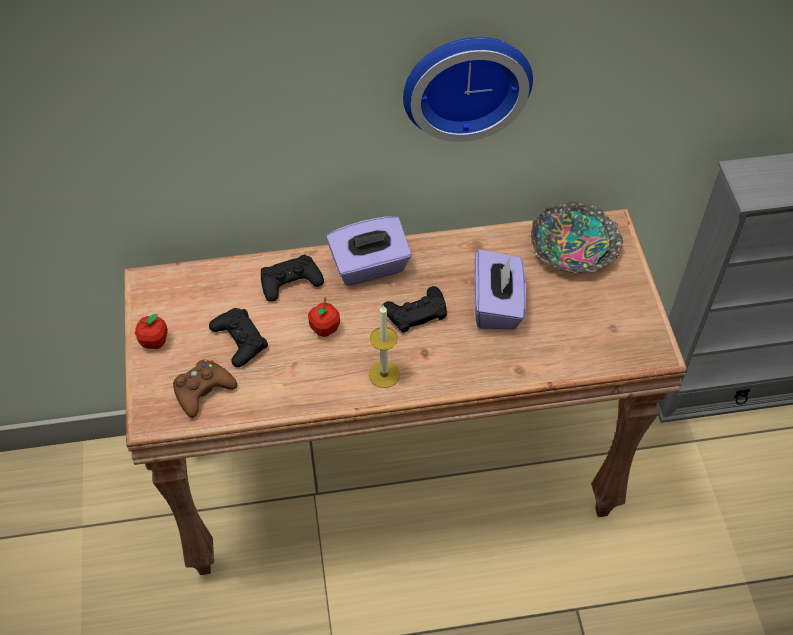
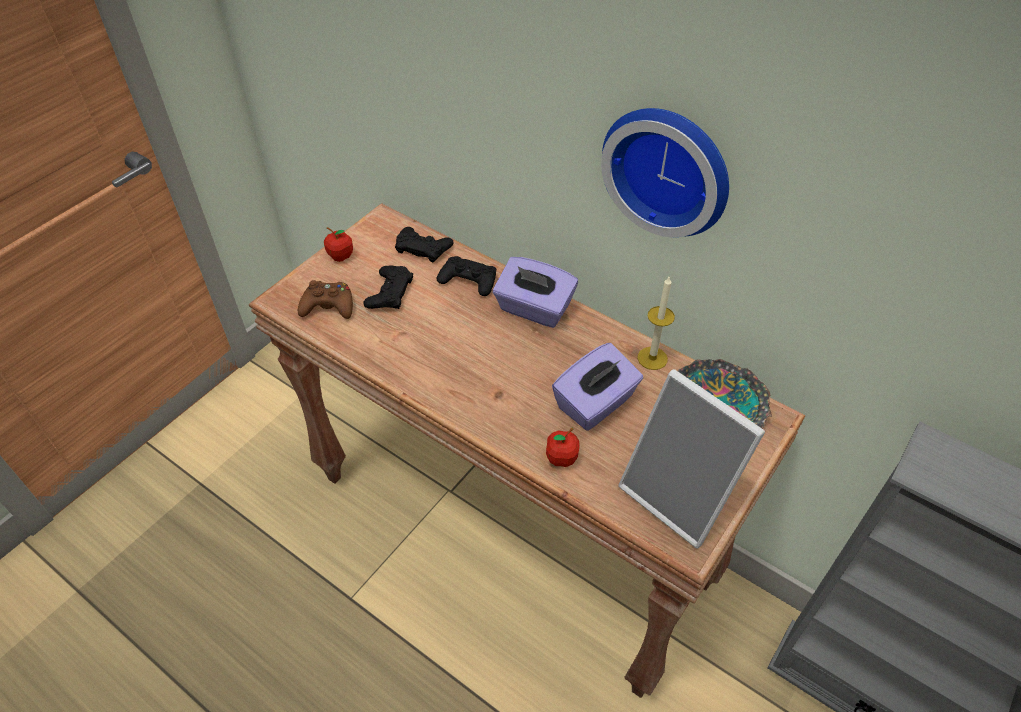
camera: 45 degrees right, 5 degrees down
apple [308,297,340,337] -> apple moved to [546,428,579,467]
candle [369,305,400,388] -> candle moved to [637,277,675,370]
black game controller [382,286,447,333] -> black game controller moved to [395,227,453,263]
none -> picture frame [618,369,765,549]

